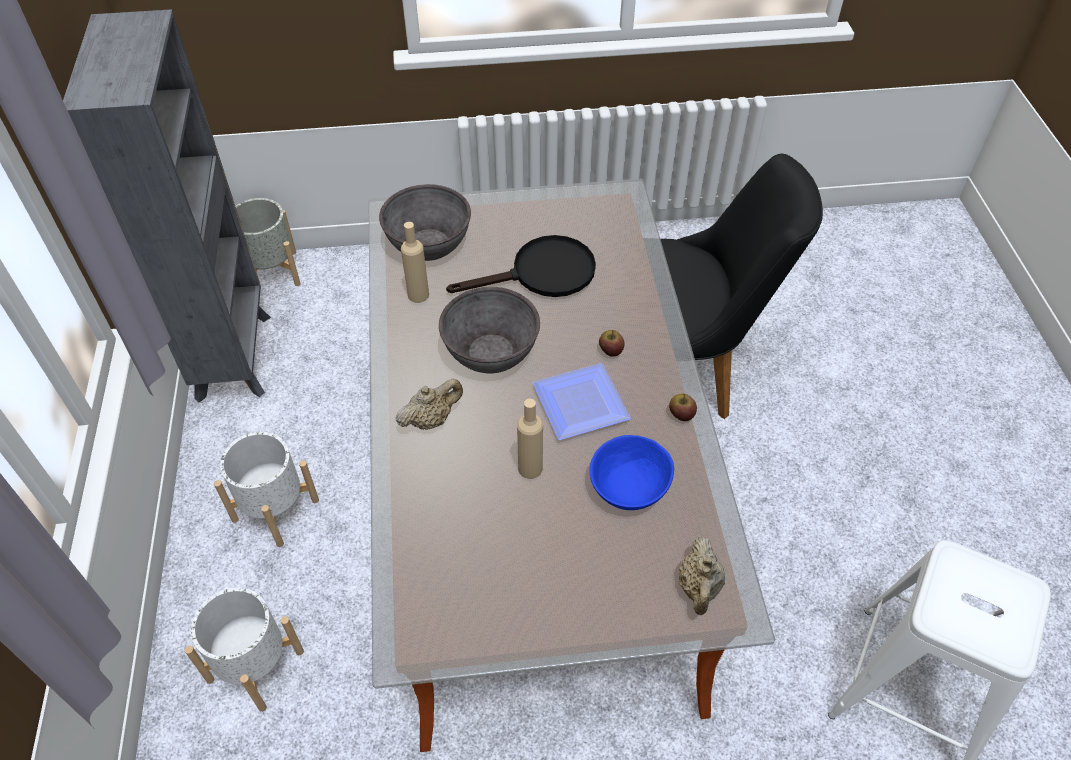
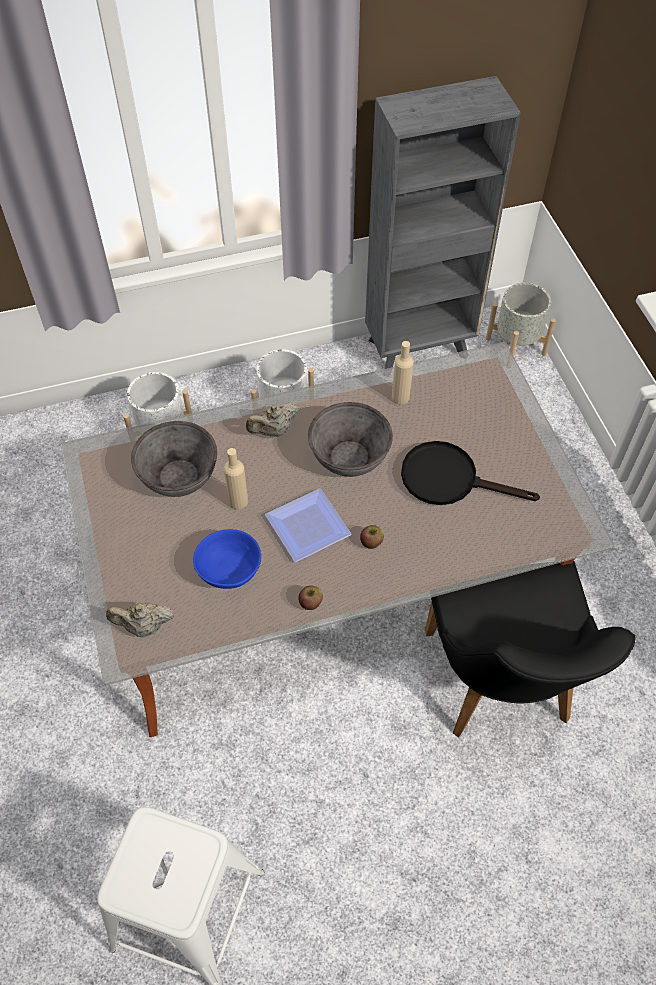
camera: 80 degrees right, 5 degrees up
grey bowl [379,184,471,261] -> grey bowl moved to [131,421,217,497]
beige teapot [396,379,463,430] -> beige teapot turned 105 degrees clockwise [246,403,299,437]
black frying pan [446,235,596,297] -> black frying pan turned 135 degrees clockwise [401,441,540,505]

